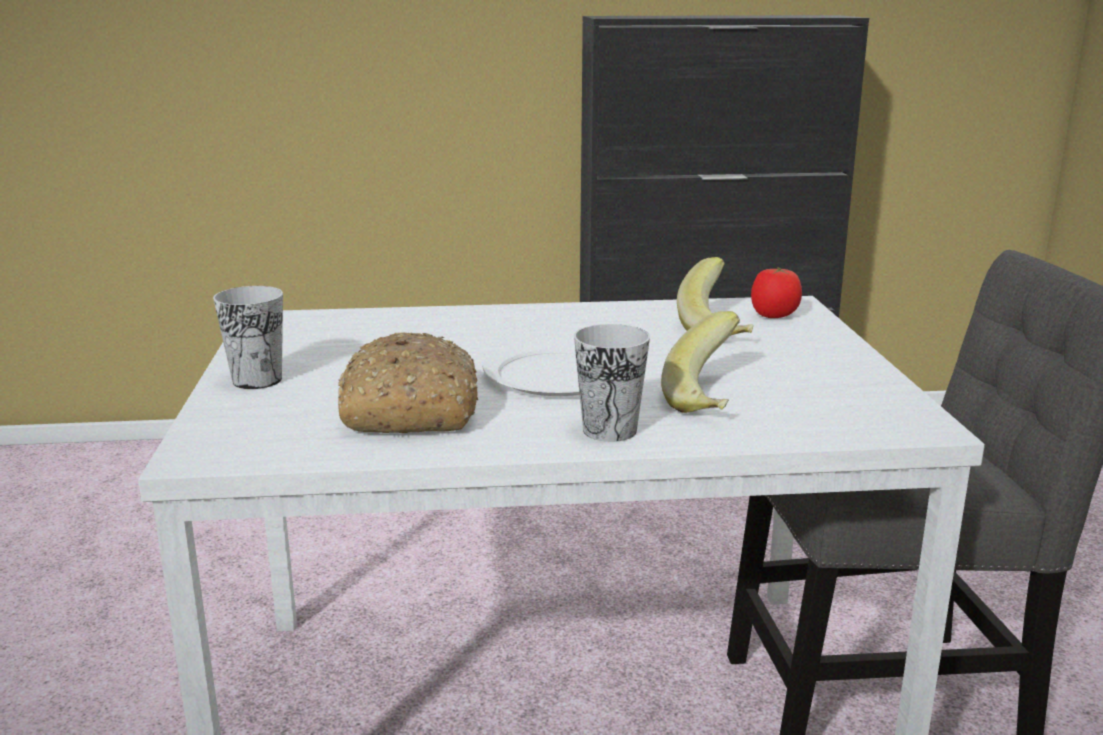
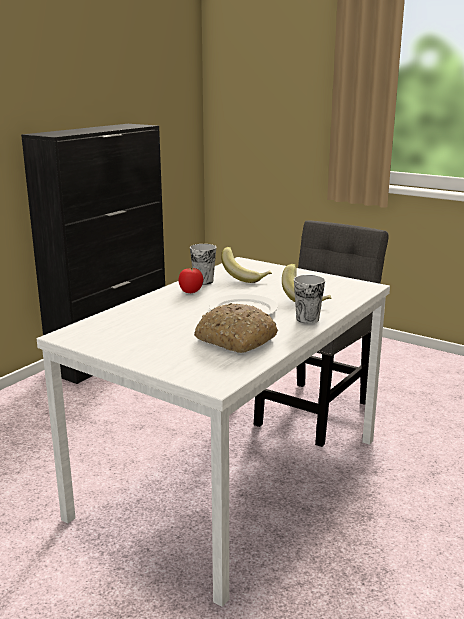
camera: 50 degrees left, 0 degrees up
cup [213,286,283,389] -> cup moved to [190,244,216,285]
tomato [751,268,802,318] -> tomato moved to [179,268,203,293]

